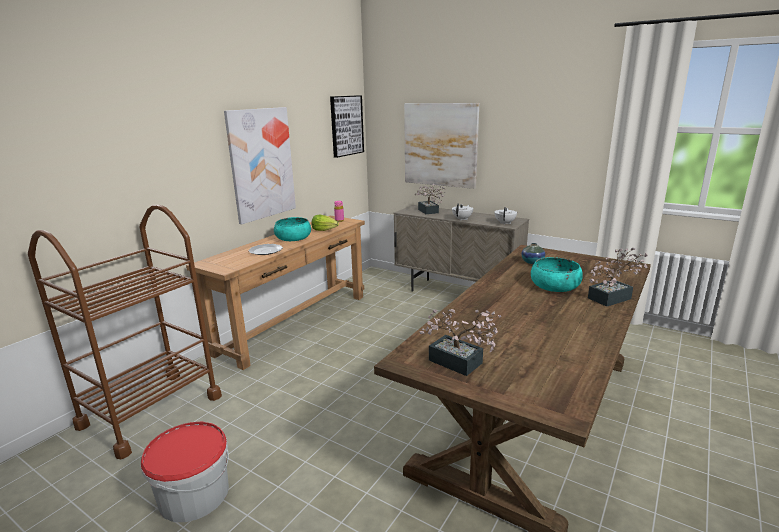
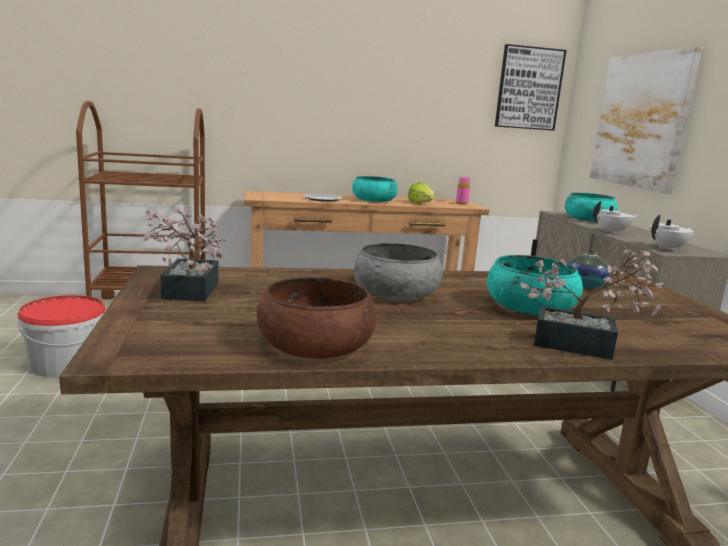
camera: 45 degrees right, 5 degrees down
picture [224,107,296,224] -> none
potted plant [414,184,446,214] -> turquoise bowl [565,193,618,222]
none -> brown bowl [257,277,376,359]
none -> grey bowl [354,243,443,301]

